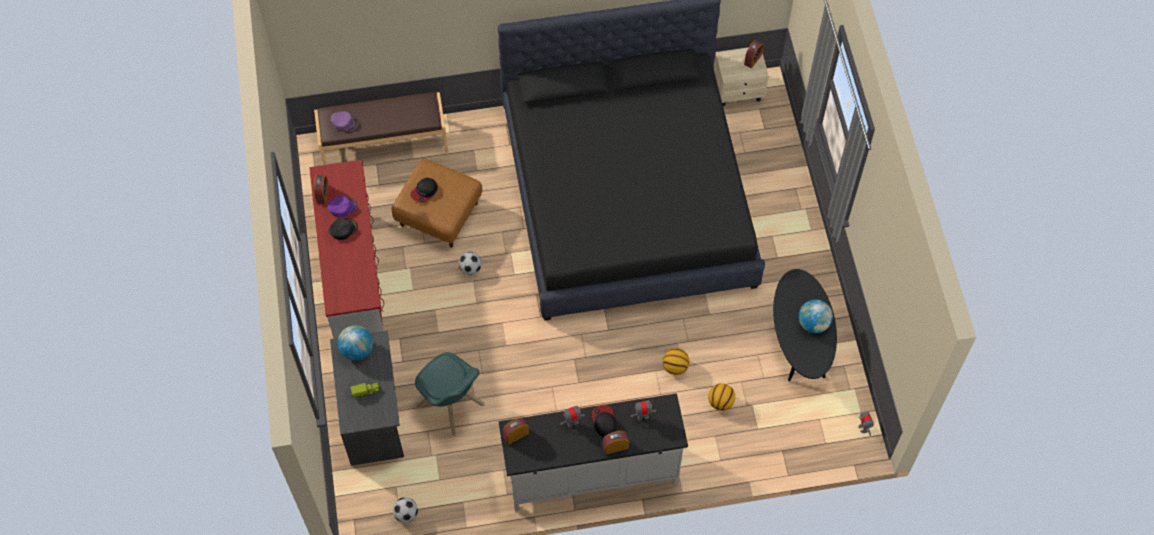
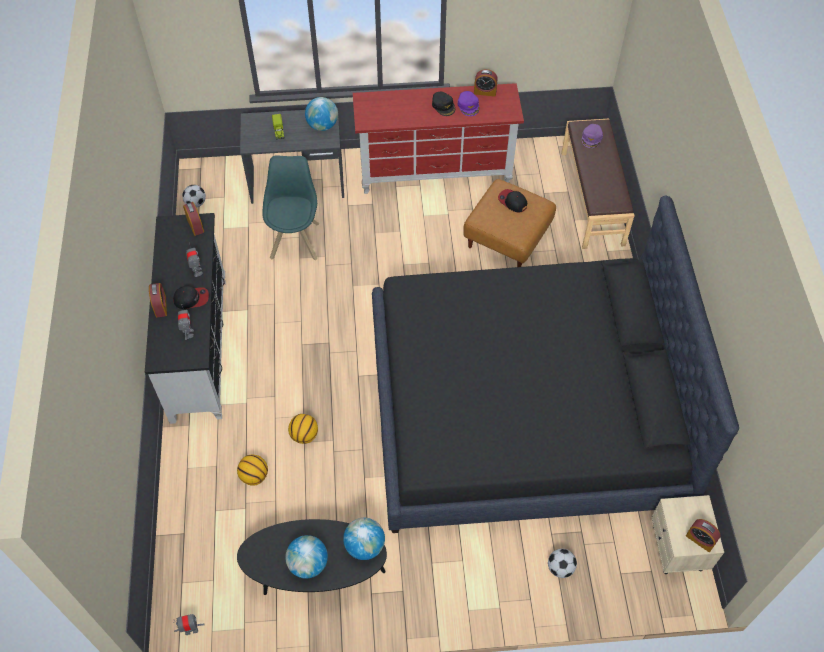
camera: 95 degrees right, 5 degrees down
turquoise chair [415,352,485,436] -> turquoise chair turned 135 degrees clockwise [262,155,319,260]
football [458,252,482,275] -> football moved to [548,549,577,578]
none -> globe [343,518,385,560]

